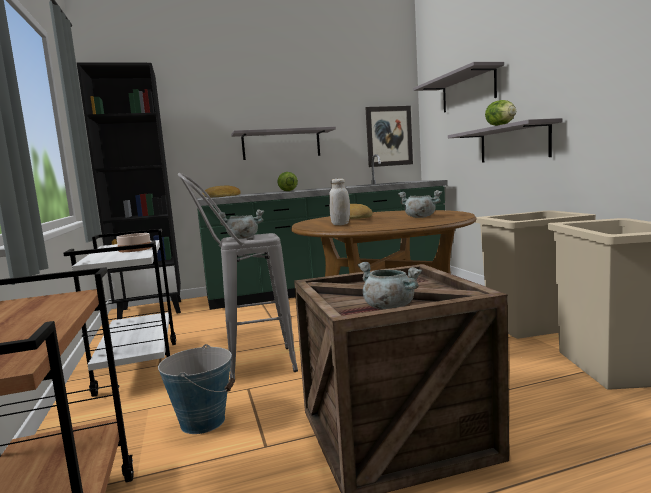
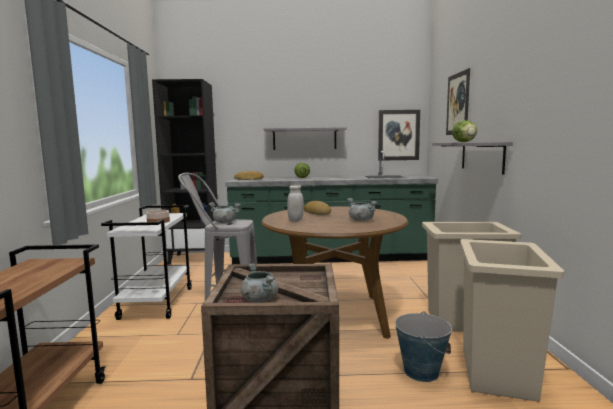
camera: 15 degrees right, 0 degrees up
bucket [158,344,235,434] -> bucket moved to [395,311,452,382]
grey shelf [413,62,504,113] -> picture [446,68,470,135]

